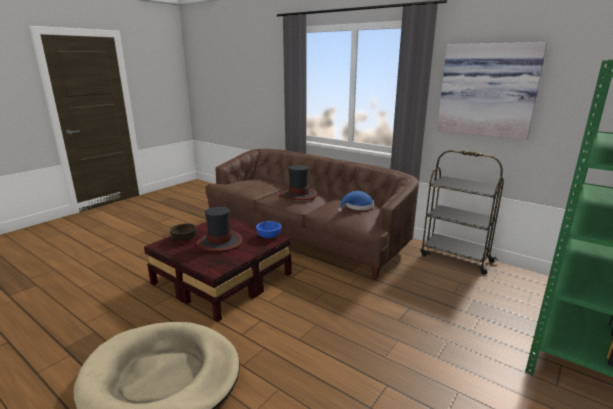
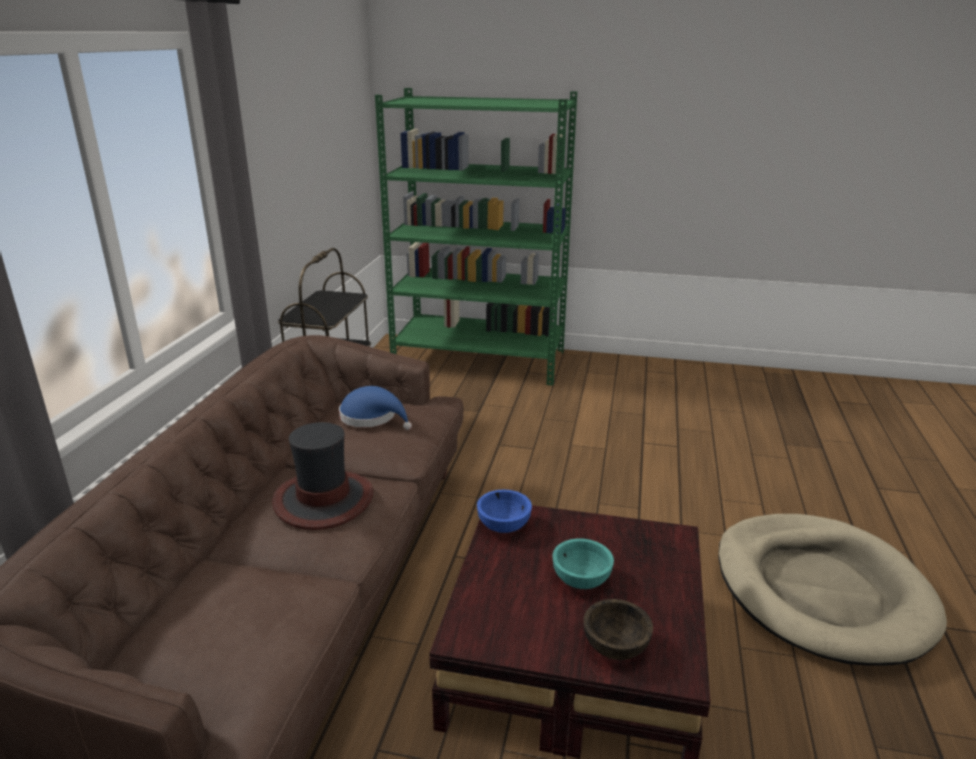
camera: 115 degrees left, 5 degrees up
hat [197,207,243,252] -> turquoise bowl [552,538,614,589]
picture [437,42,547,140] -> none

